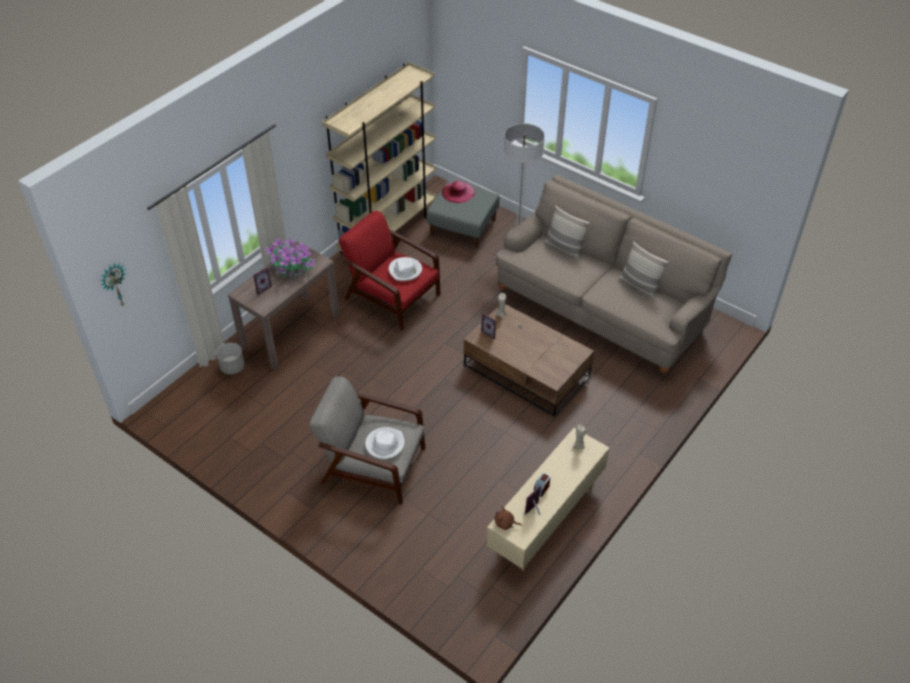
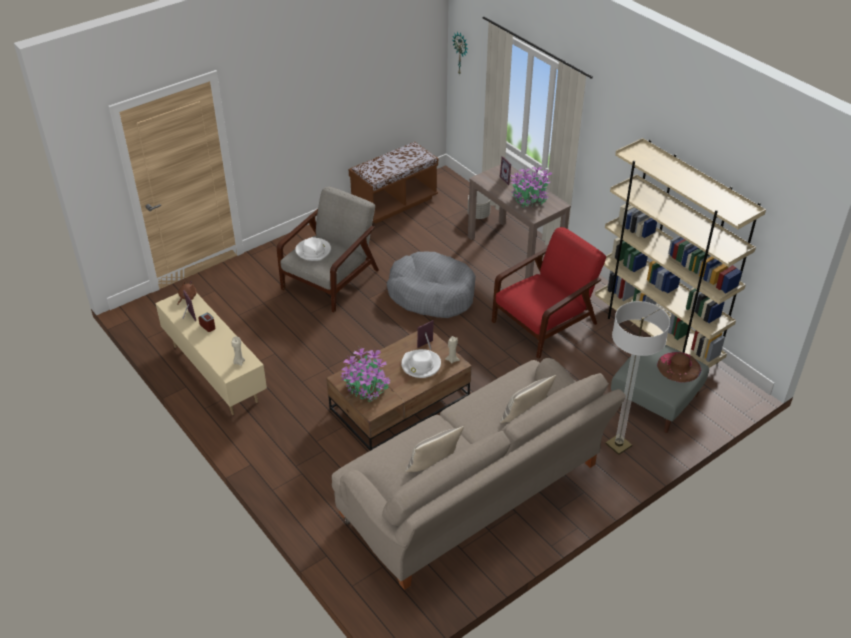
camera: 105 degrees right, 5 degrees down
white hat [389,257,422,281] -> white hat moved to [401,349,441,378]
pink hat [442,181,475,203] -> brown hat [657,352,701,383]
none -> potted plant [341,348,391,402]
none -> brown bench [349,142,438,224]
none -> grey dog bed [387,252,476,318]

